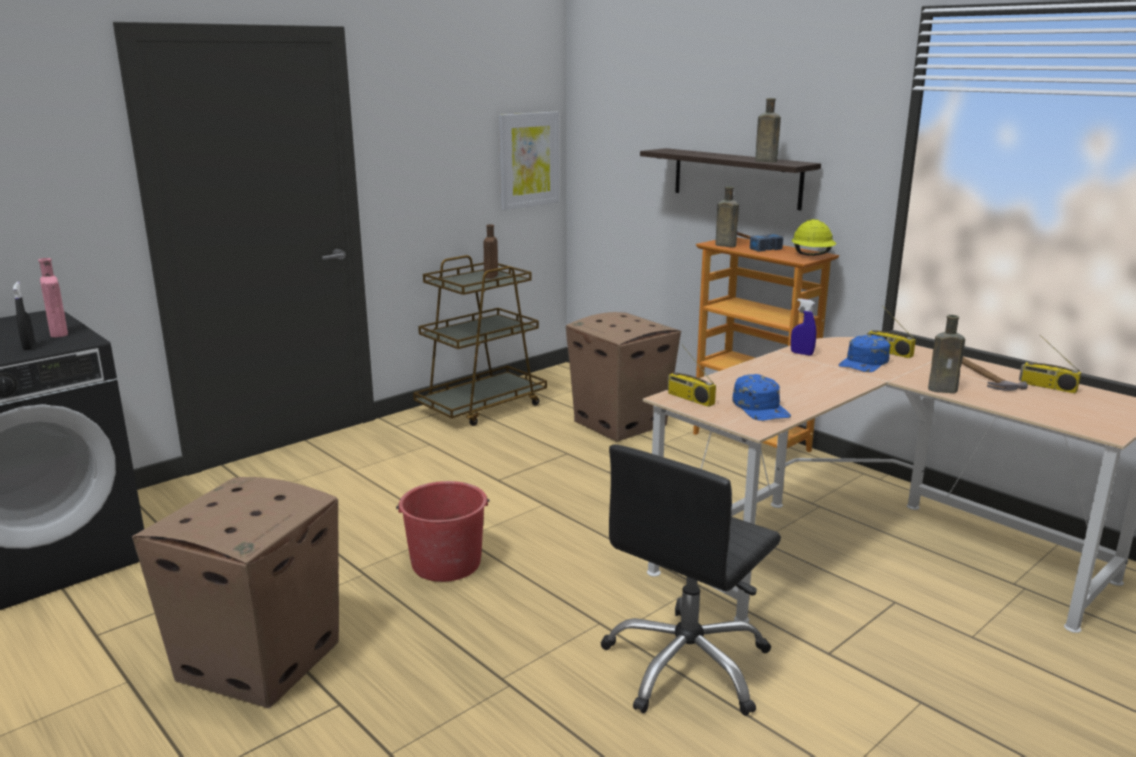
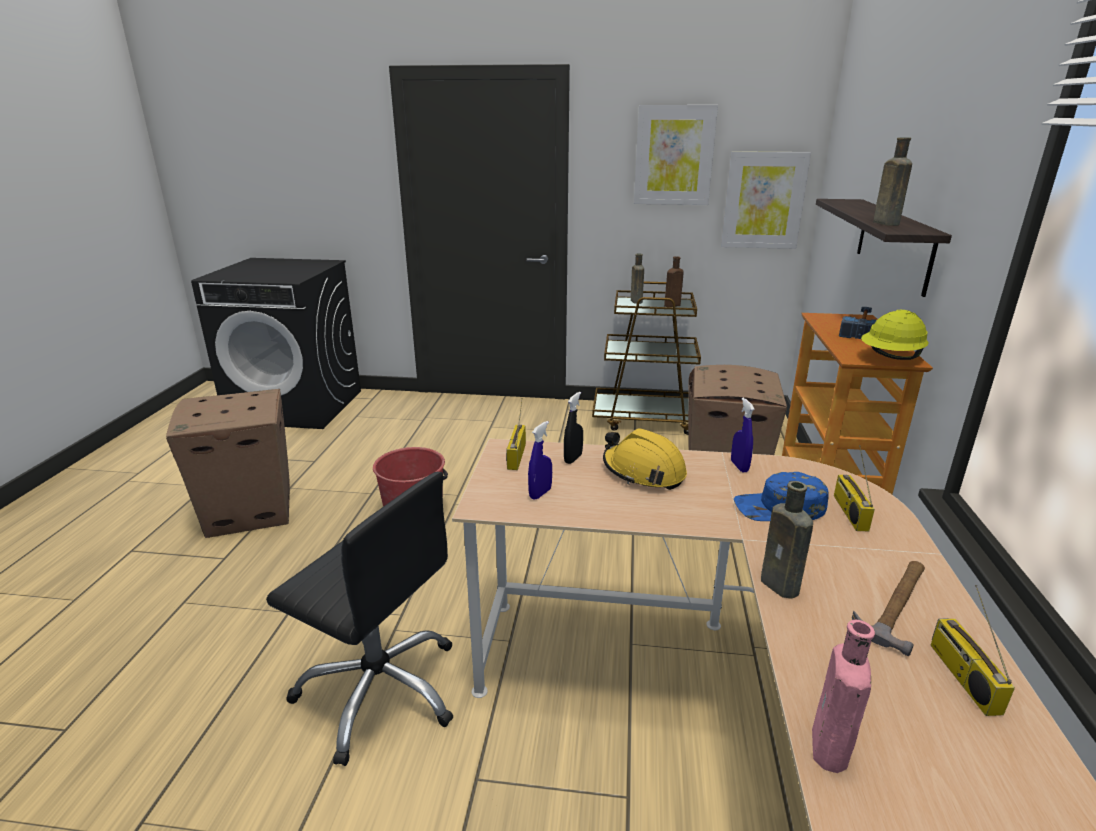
camera: 50 degrees right, 5 degrees up
black spray bottle [13,282,35,350] -> black spray bottle moved to [564,392,583,464]
pink bottle [38,258,68,337] -> pink bottle moved to [812,620,875,773]
black office chair [600,444,781,716] -> black office chair turned 150 degrees counterclockwise [266,472,454,766]
brown bottle [715,186,739,247] -> brown bottle moved to [631,253,644,304]
blue cap [733,374,791,421] -> blue spray bottle [528,421,552,500]
none -> yellow hard hat [603,428,687,490]
none -> picture [634,105,718,205]

